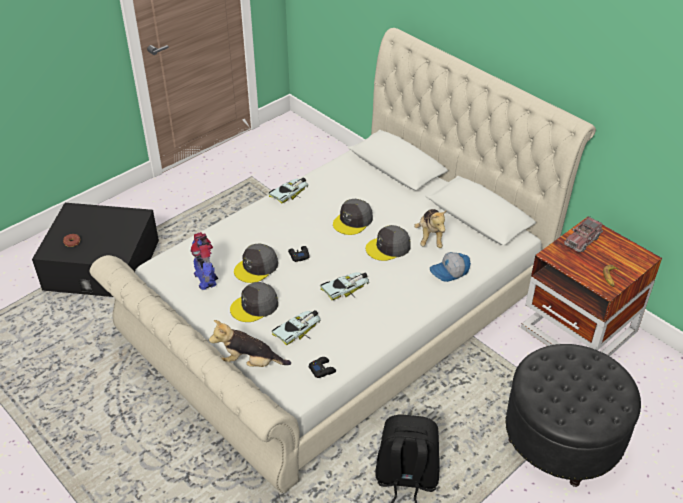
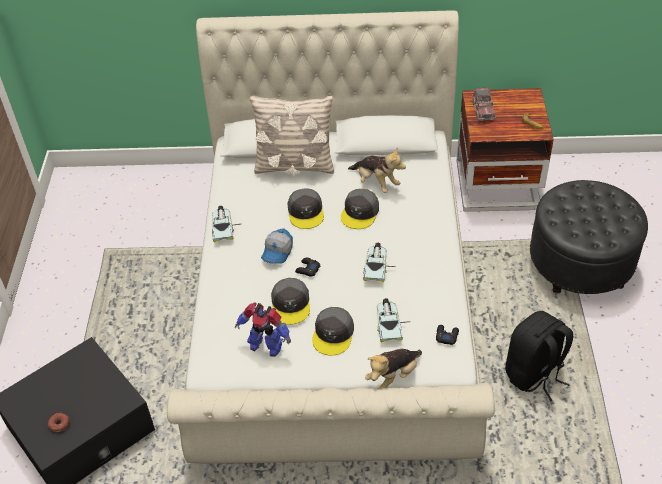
camera: 45 degrees left, 5 degrees up
cap [430,252,471,282] -> cap moved to [261,228,293,264]
none -> beige pillow [250,96,334,175]

